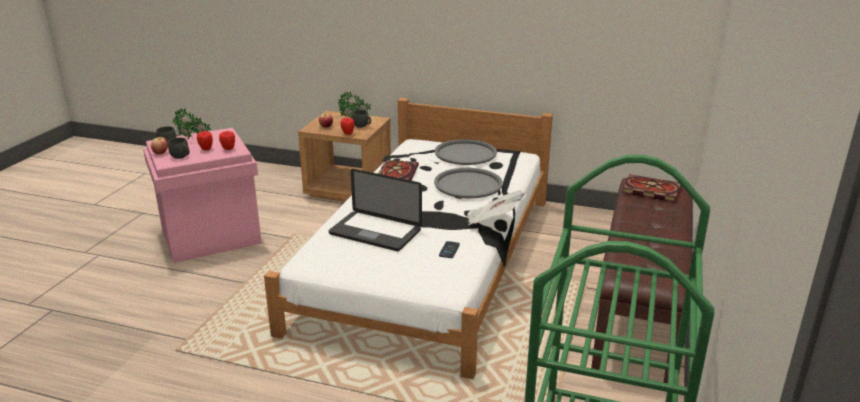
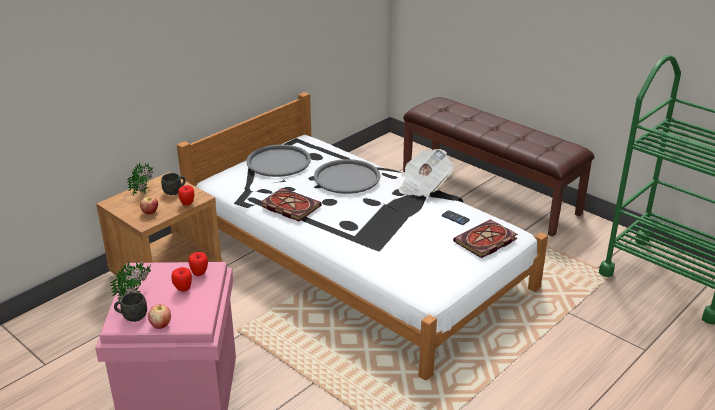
camera: 65 degrees left, 5 degrees up
grey mug [168,137,190,159] -> none
laptop [329,169,422,251] -> none
book [622,174,681,202] -> book moved to [453,219,518,258]

